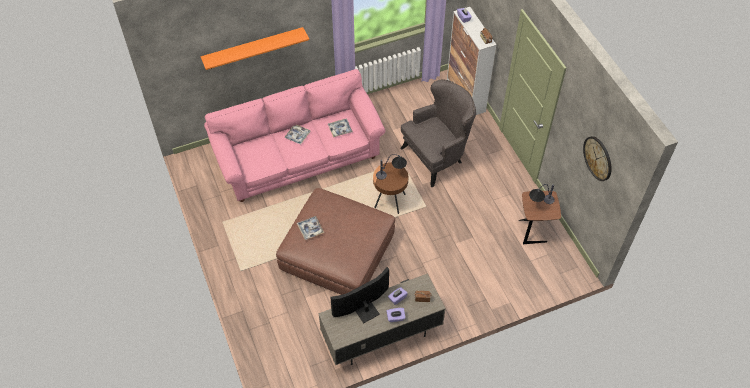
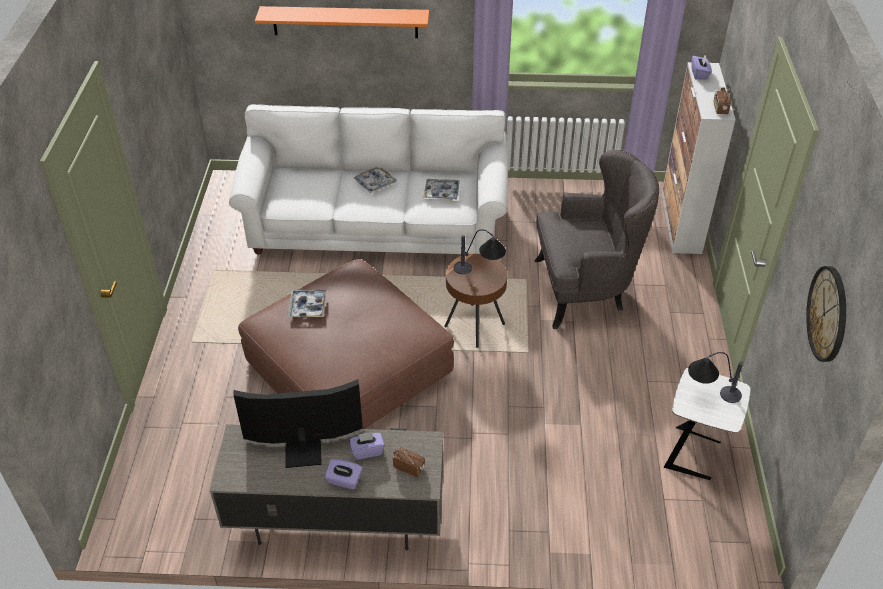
camera: 25 degrees right, 10 degrees down
pink sofa [204,69,385,202] -> white sofa [229,104,508,255]
brown side table [519,191,561,244] -> white side table [664,368,750,480]

